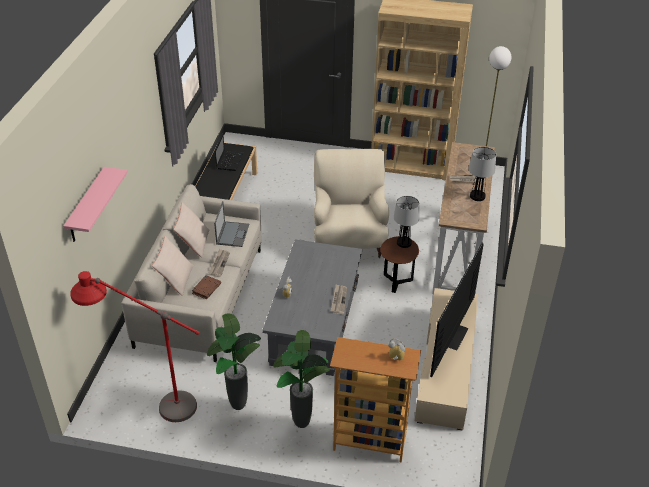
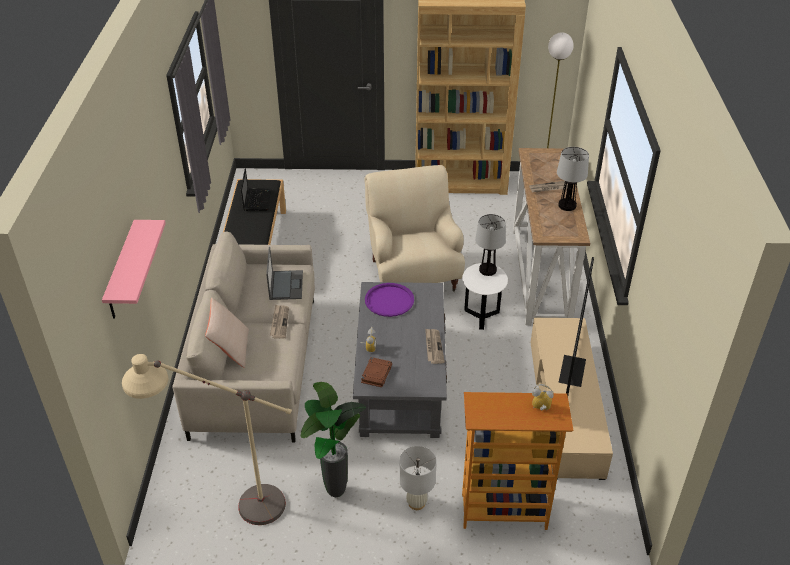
camera: 10 degrees left, 0 degrees up
red floor lamp [70,271,200,422] -> beige floor lamp [122,354,292,525]
beige pillow [173,202,209,258] -> none
brown book [192,275,221,299] -> brown book moved to [361,357,392,387]
potted plant [273,330,330,428] -> white table lamp [399,446,437,510]
brown side table [381,236,419,293] -> white side table [462,263,508,330]
none -> purple tray [365,283,414,317]

